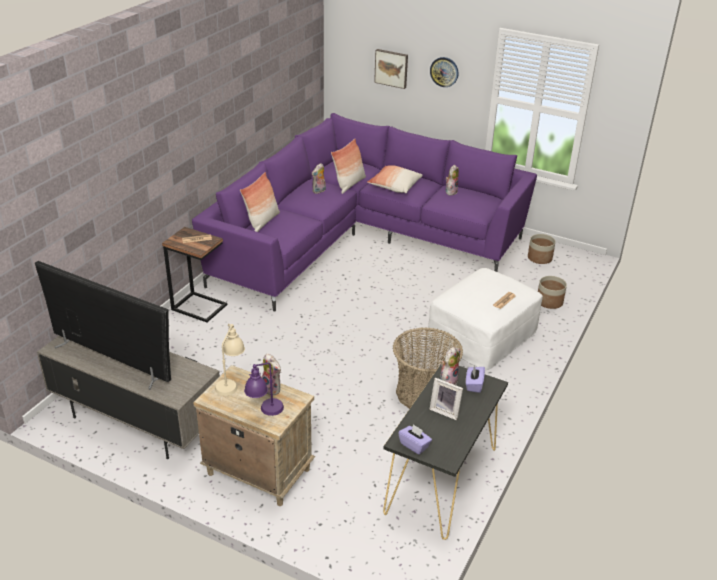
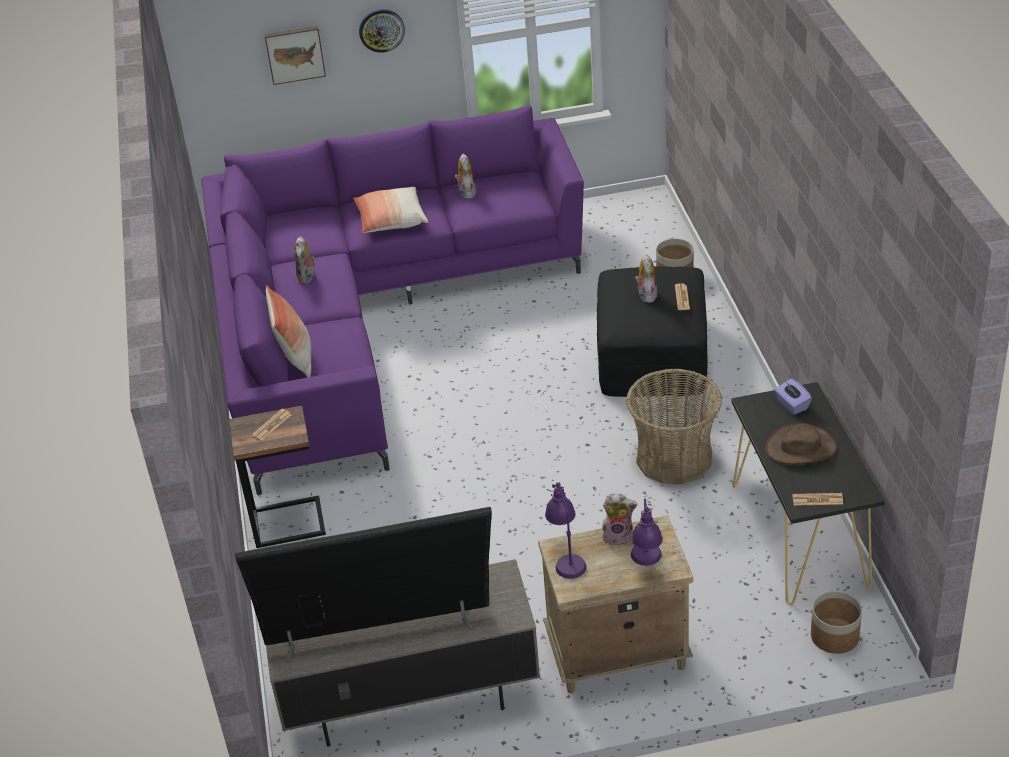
camera: 35 degrees left, 5 degrees up
beige table lamp [215,324,245,396] -> purple table lamp [545,482,587,579]
pillow [331,139,366,194] -> none
purple tissue box [398,424,432,455] -> newspaper [793,493,843,506]
white ottoman [428,268,543,370] -> black ottoman [597,266,707,397]
picture frame [429,378,463,420] -> brown hat [765,423,837,464]
plush toy [440,347,460,385] -> plush toy moved to [635,254,657,303]
planter [528,234,556,264] -> planter moved to [811,591,862,654]

